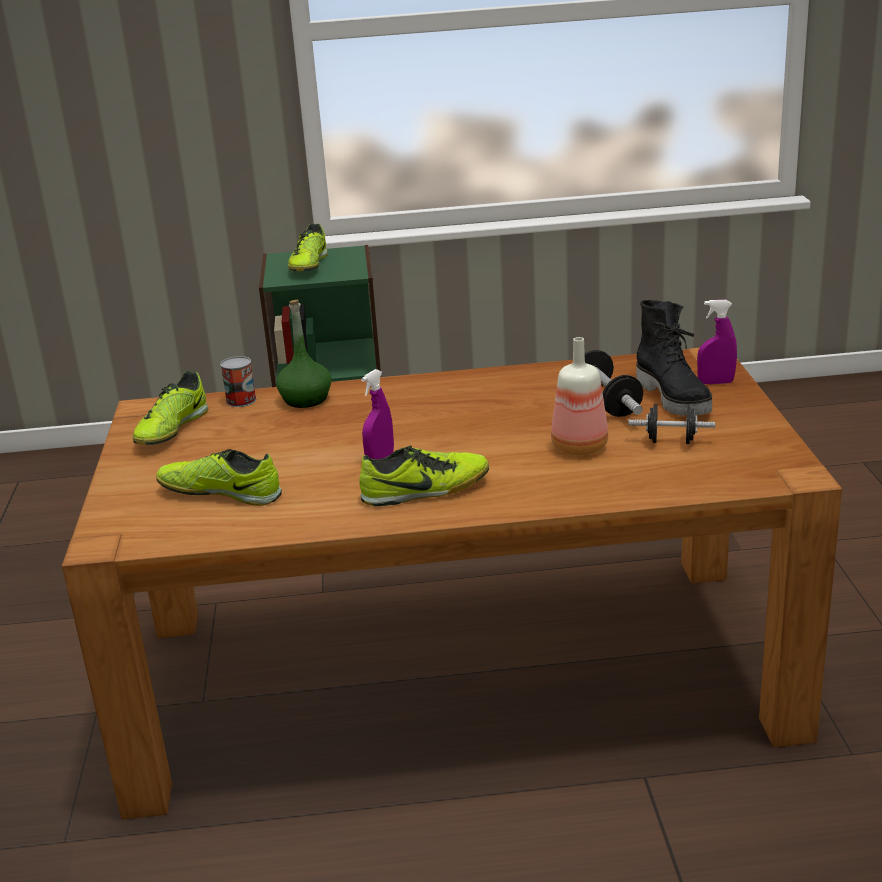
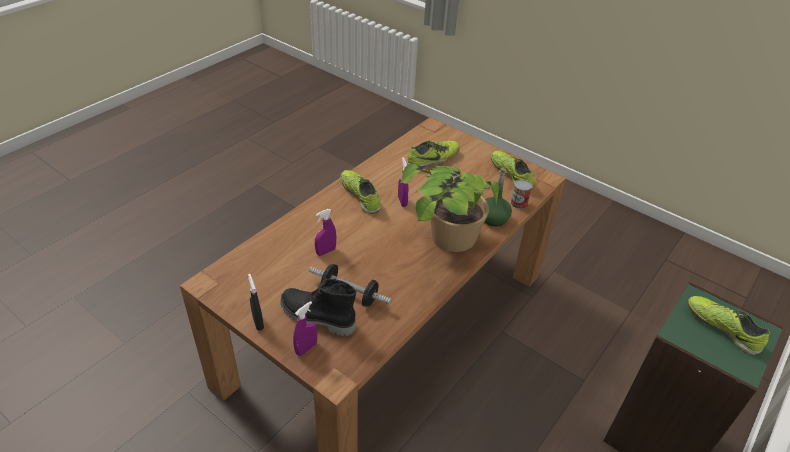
camera: 130 degrees right, 15 degrees up
shoe [360,445,489,506] -> shoe turned 120 degrees clockwise [340,170,381,214]
bottle [551,337,608,455] -> purple spray bottle [315,209,336,256]
black dumbbell [628,404,715,444] -> none
none -> black spray bottle [248,274,264,331]
none -> potted plant [400,164,499,252]

